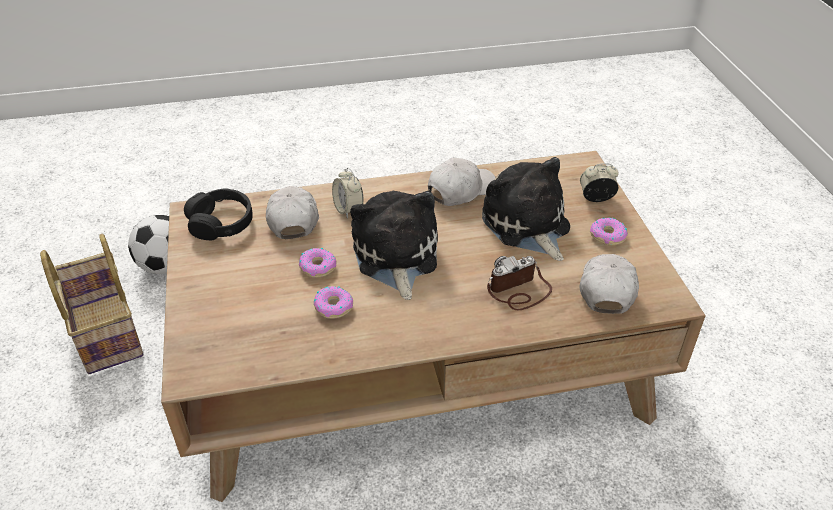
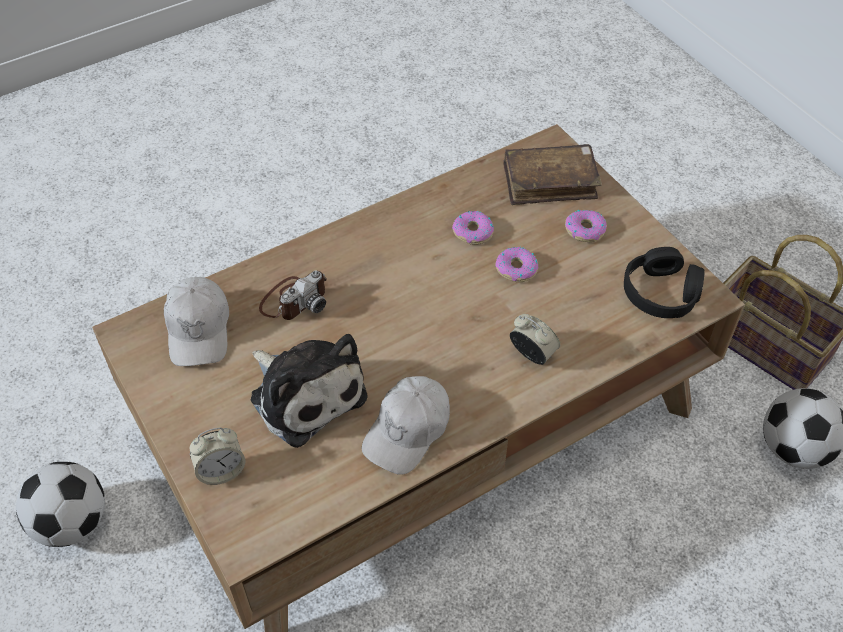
camera: 160 degrees right, 10 degrees up
white cap [266,186,319,239] -> none
plush toy [350,191,438,300] -> none
donut [590,218,628,246] -> donut moved to [565,210,607,242]
none -> football [16,462,105,547]
none -> brown book [503,144,602,205]

